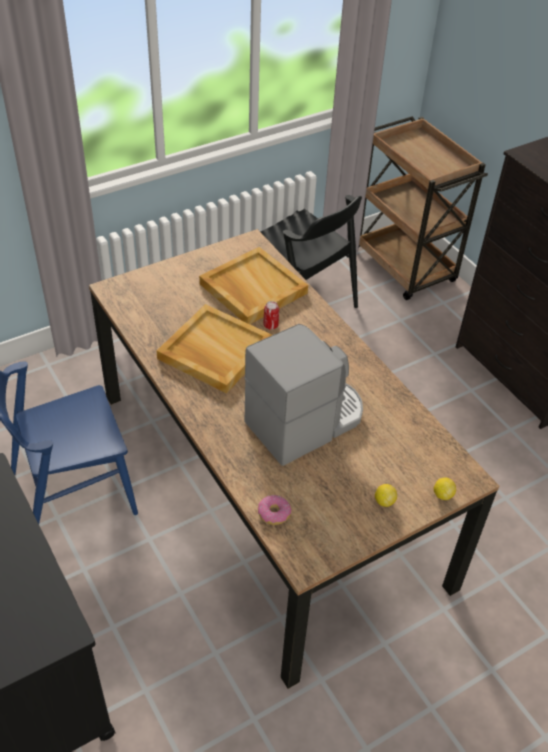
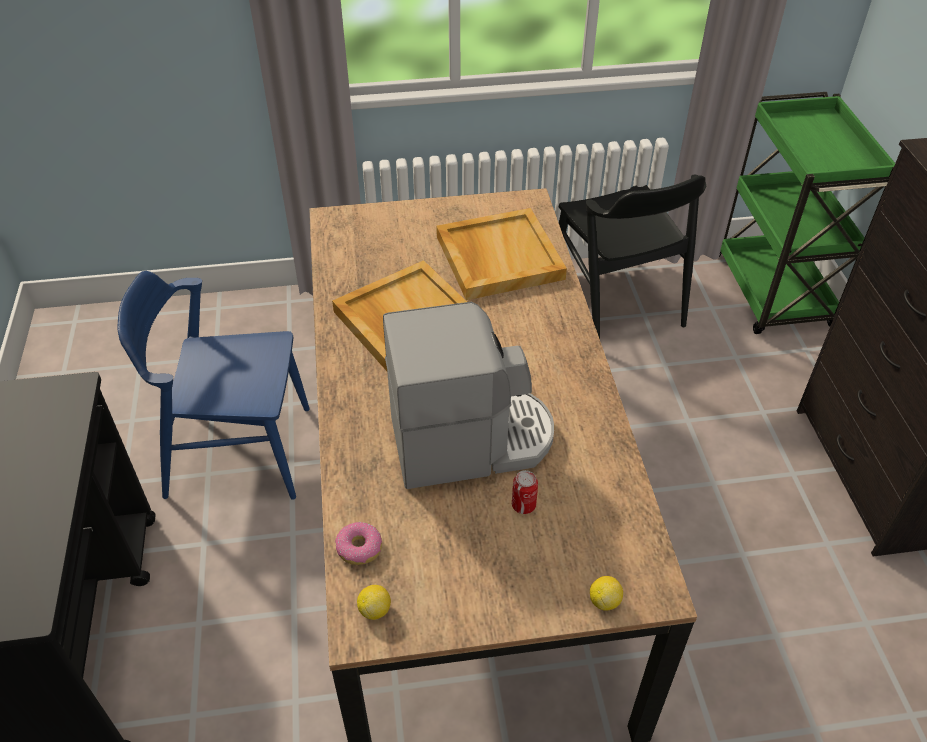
camera: 25 degrees right, 0 degrees up
can [263,301,279,330] -> can moved to [512,470,538,514]
brown cart [359,116,488,300] -> green cart [719,92,895,334]
lemon [375,484,397,507] -> lemon moved to [357,585,391,620]

